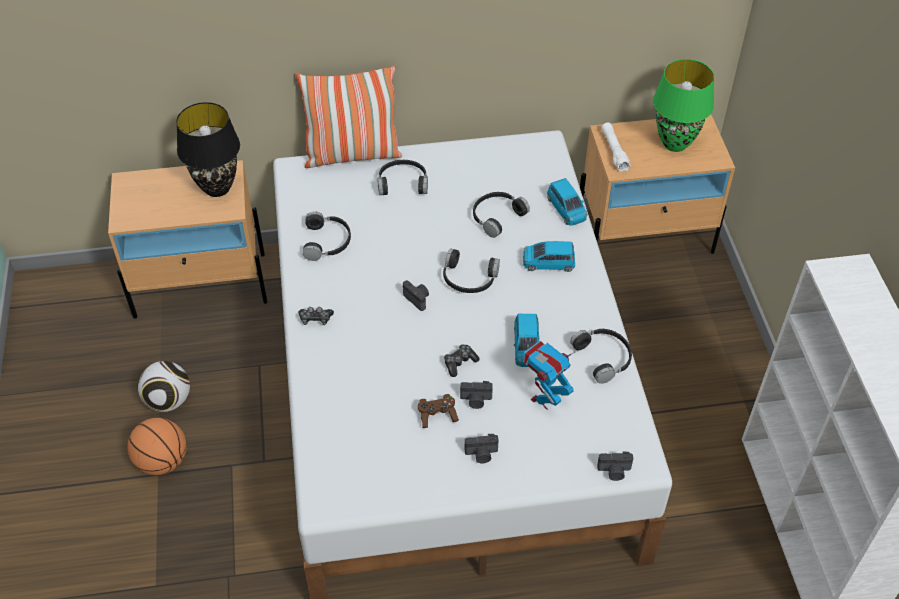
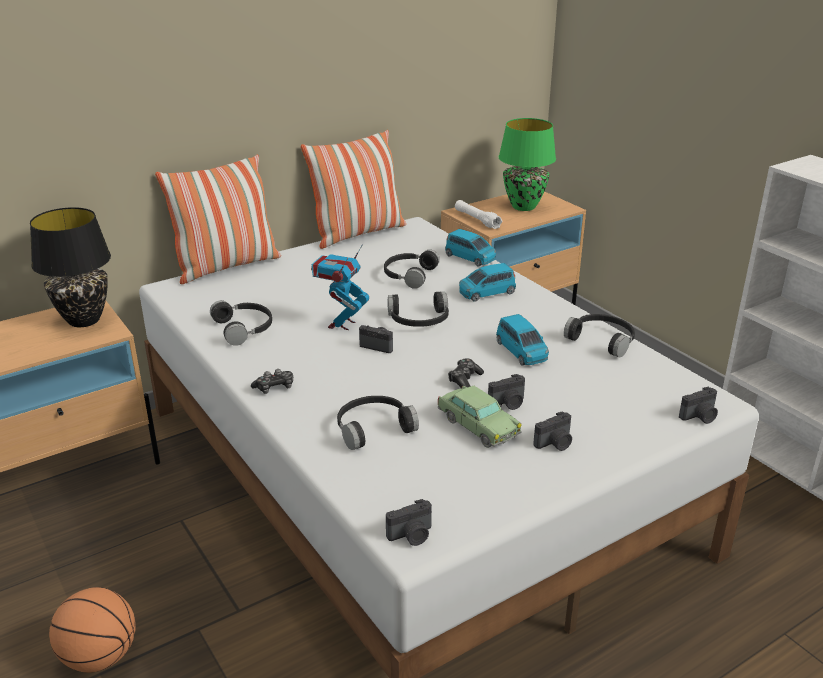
camera: 25 degrees left, 20 degrees down
football [138,361,190,412] -> none
black headphones [378,160,428,195] -> black headphones moved to [337,396,419,450]
brown game controller [418,394,459,428] -> toy car [438,386,522,448]
toy robot [523,341,575,410] -> toy robot moved to [311,244,369,330]
none -> pillow [301,130,406,249]
none -> camera [386,499,432,546]

